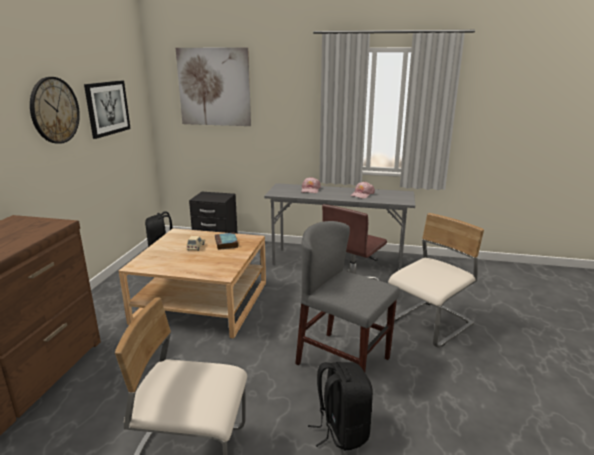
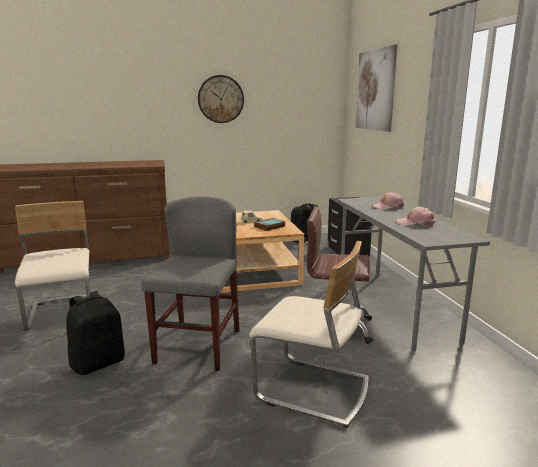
camera: 65 degrees right, 5 degrees down
picture [84,80,131,139] -> none

